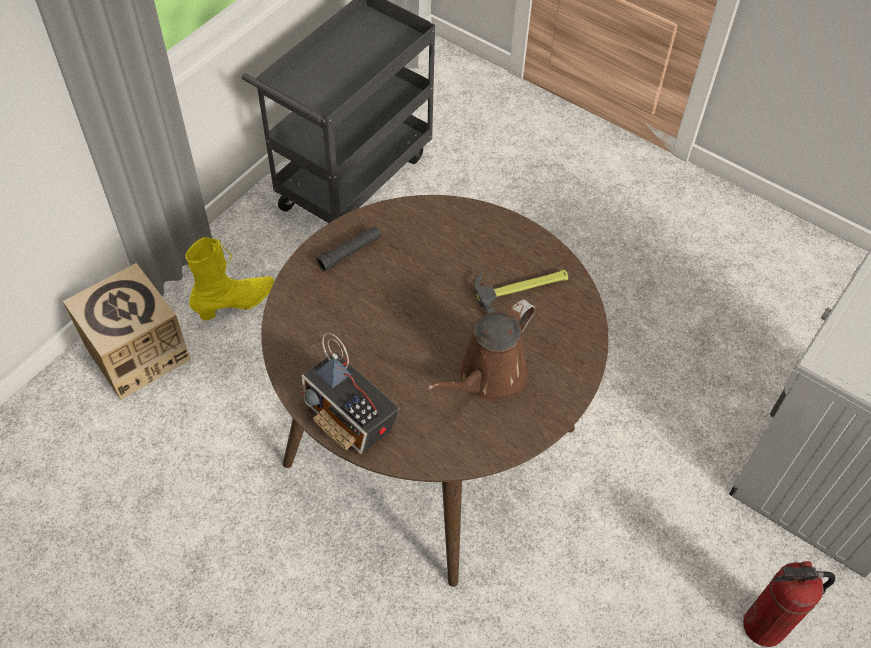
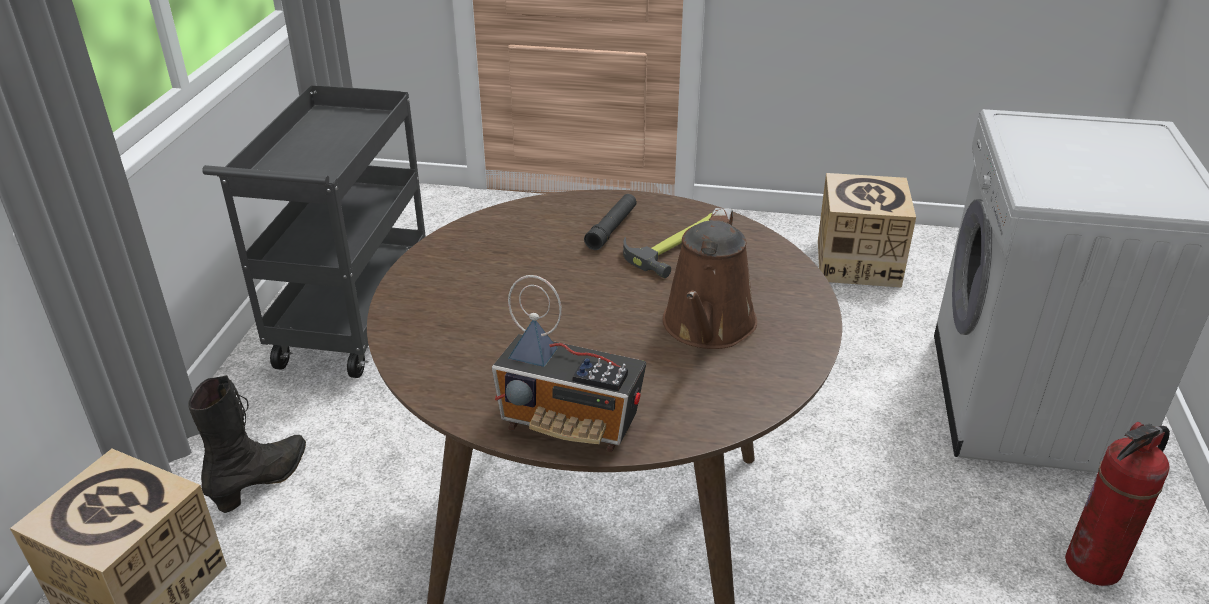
camera: 25 degrees left, 20 degrees down
yellow boot [185,237,275,320] -> black boot [188,375,306,513]
black flashlight [316,226,381,272] -> black flashlight moved to [584,194,637,250]
none -> cardboard box [818,173,916,288]

